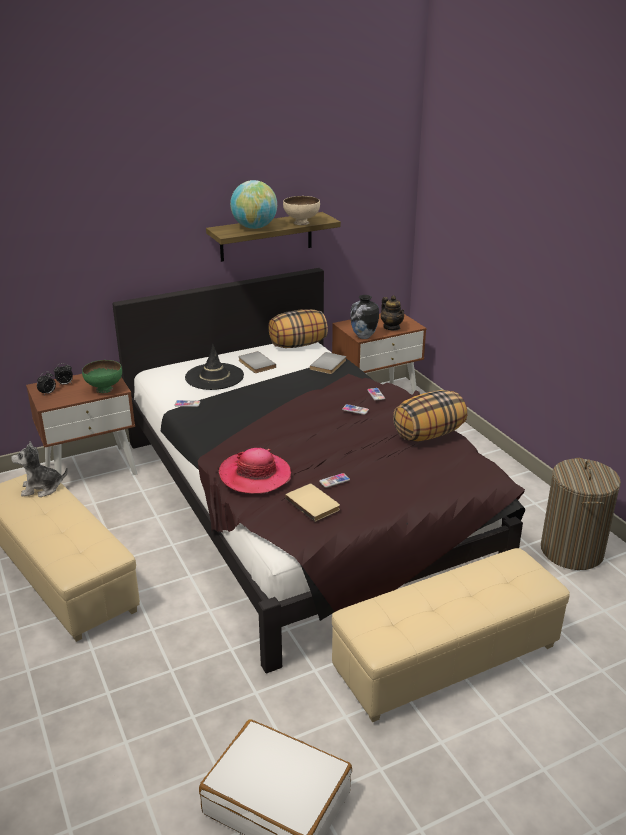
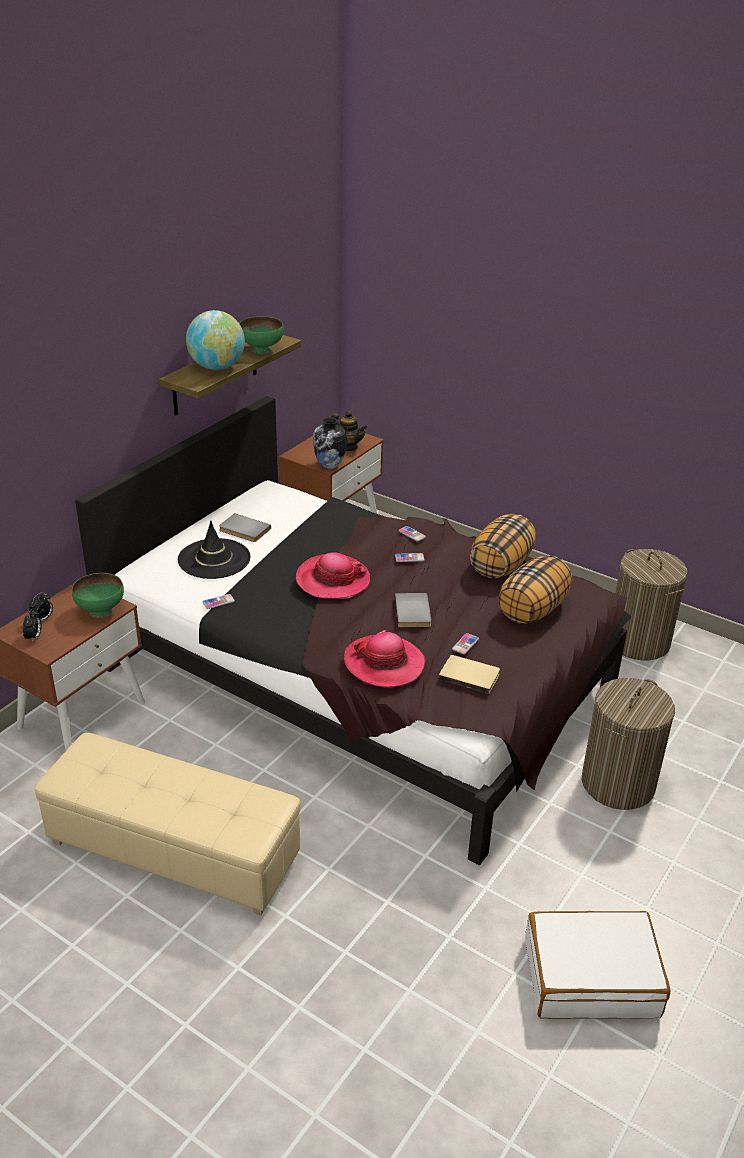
camera: 30 degrees left, 5 degrees up
plush toy [11,441,68,497] -> none
pillow [269,309,328,348] -> pillow moved to [498,555,572,624]
beige bowl [283,196,320,225] -> green bowl [239,316,284,354]
grey book [310,352,346,374] -> grey book moved to [395,593,431,627]
beige ottoman [332,548,570,722] -> laundry basket [582,678,675,810]
none -> hat [296,552,370,599]

